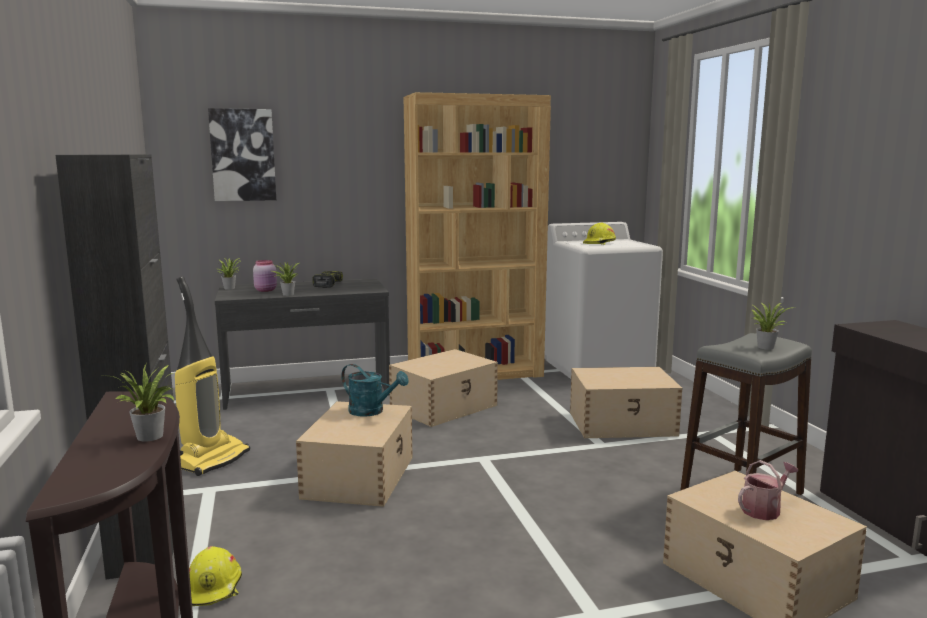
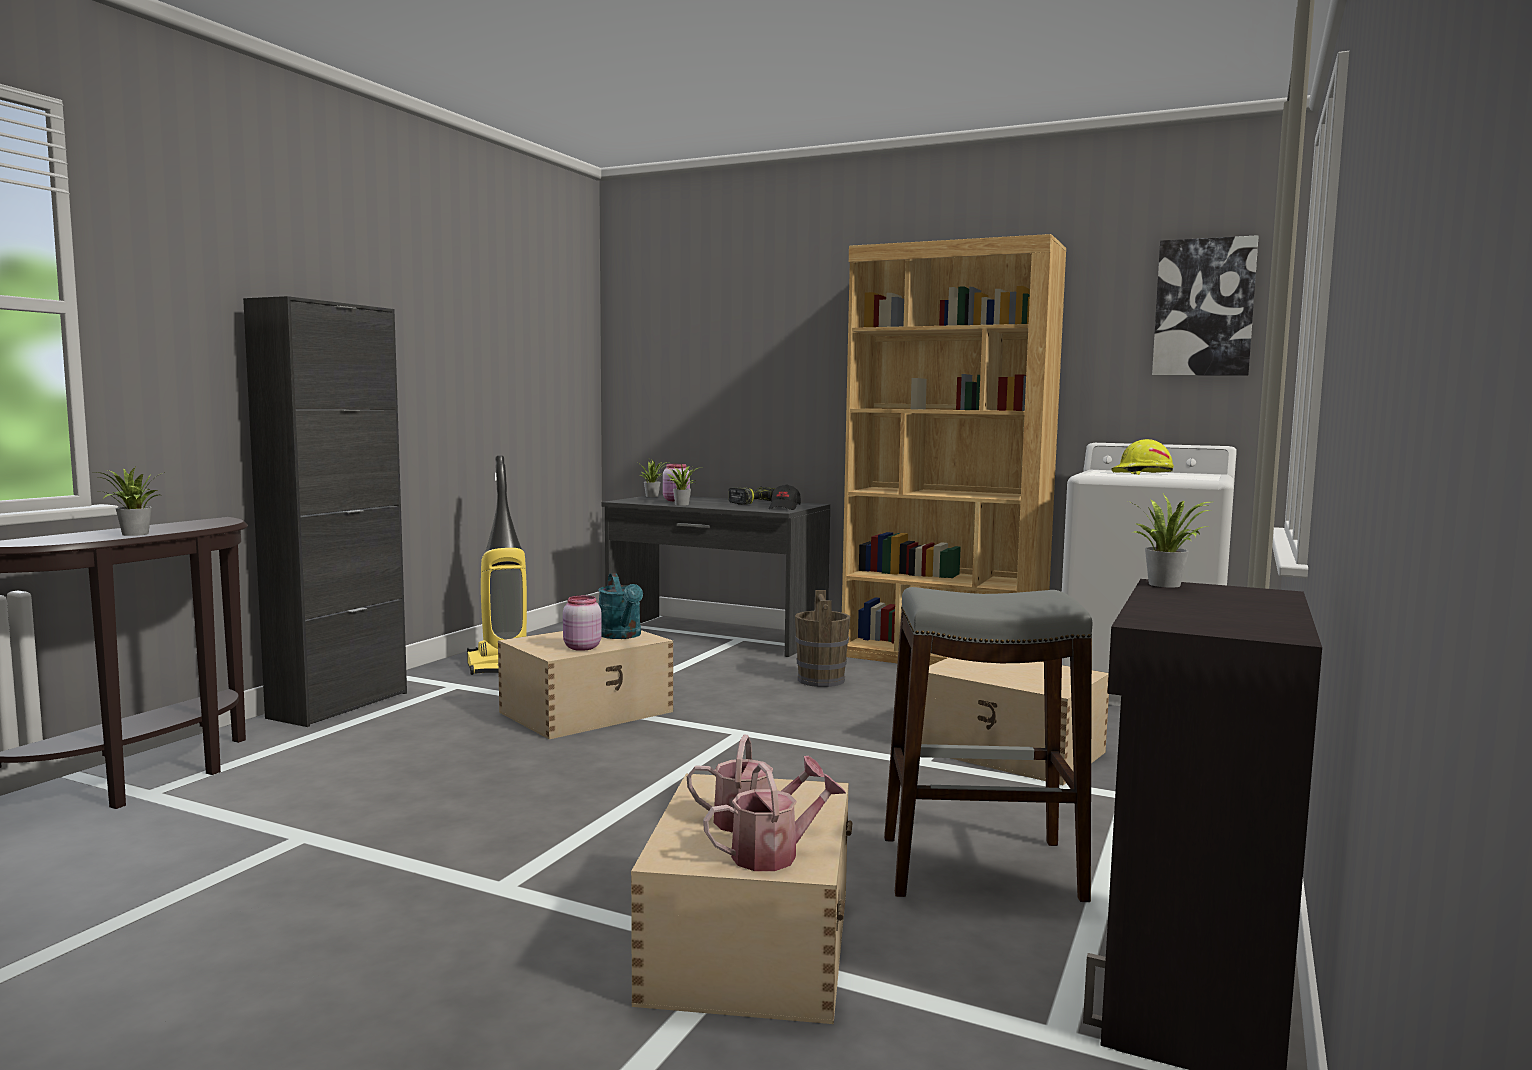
camera: 40 degrees right, 5 degrees down
yellow hard hat [189,546,242,606] -> none
picture [208,108,276,201] -> picture moved to [1152,235,1259,375]
beige storage box [389,349,498,427] -> brown bucket [795,590,850,687]
potted plant [751,302,790,350] -> potted plant moved to [1133,493,1212,587]
none -> pink jar [563,595,602,651]
none -> watering can [703,763,846,871]
none -> black cap [769,484,801,510]

